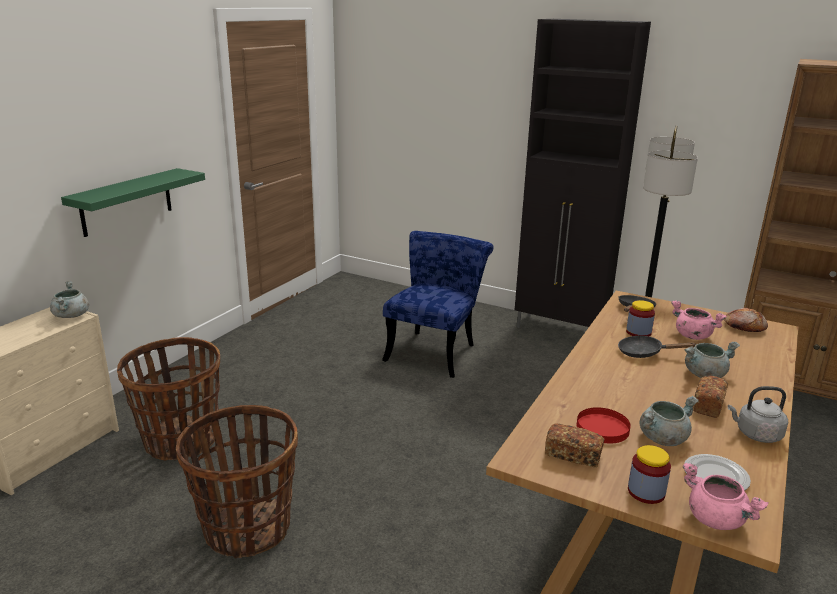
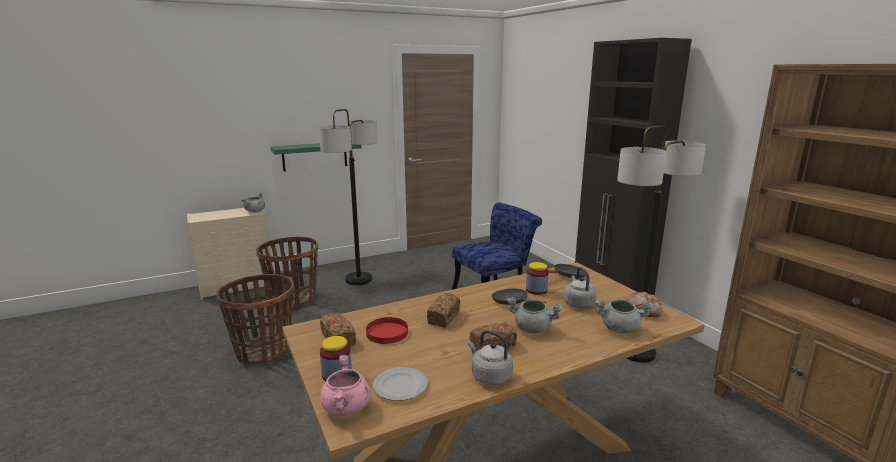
camera: 35 degrees right, 5 degrees down
grey cooking pot [639,396,699,446] -> grey cooking pot moved to [595,300,653,334]
pink cooking pot [671,300,727,340] -> grey kettle [564,267,597,309]
none -> floor lamp [319,109,378,285]
none -> bread [427,293,460,327]

